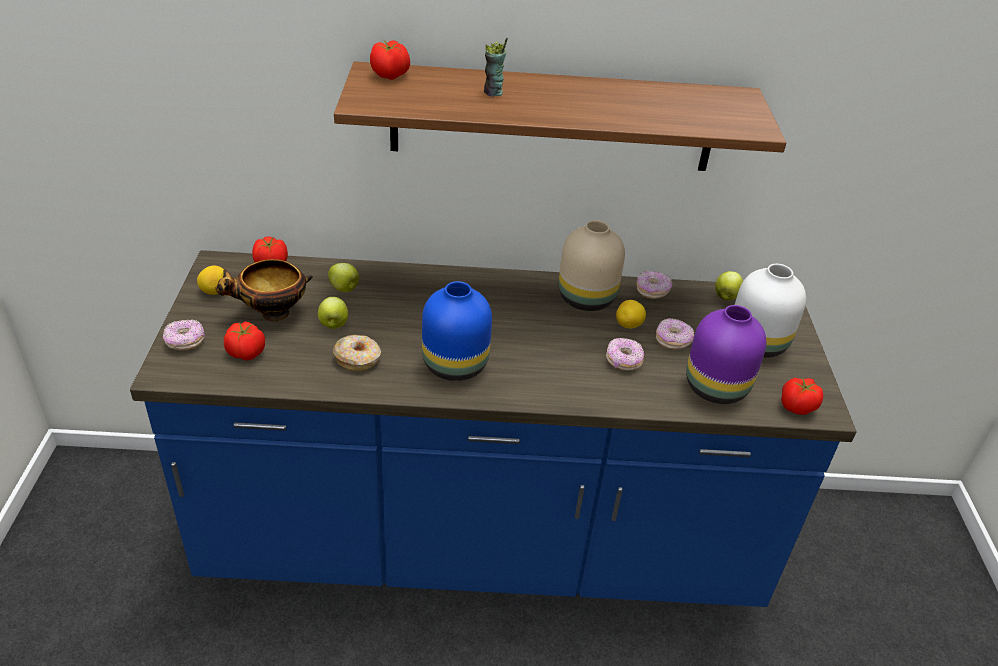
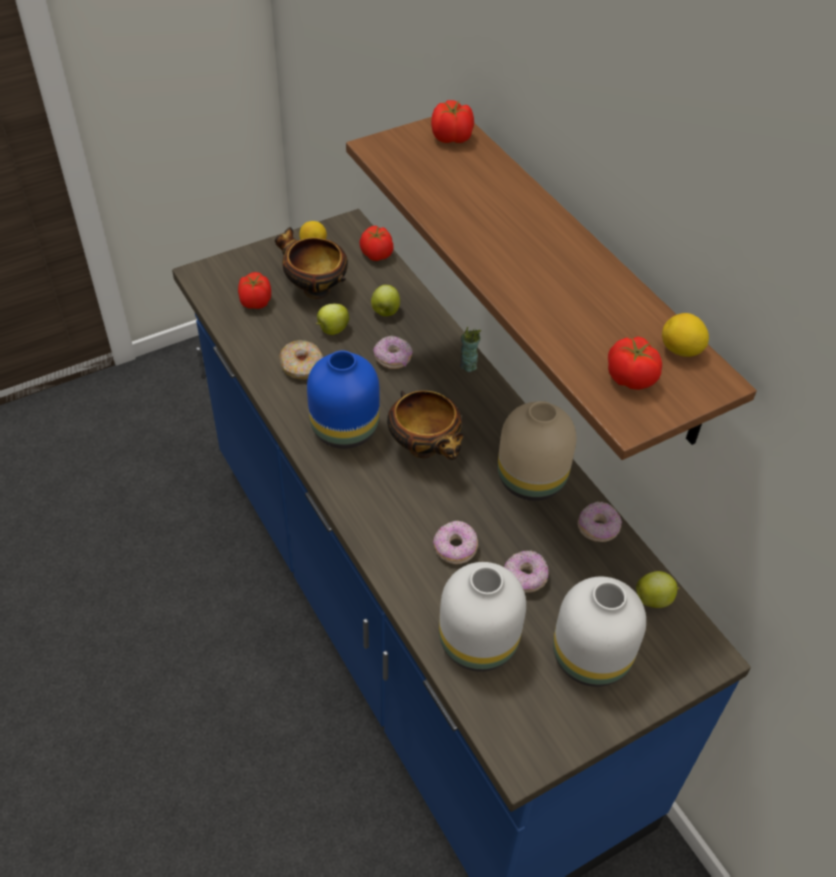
camera: 60 degrees right, 10 degrees up
donut [163,320,205,350] -> donut moved to [373,336,412,369]
cup [484,38,508,97] -> cup moved to [460,327,481,372]
lemon [616,300,646,329] -> lemon moved to [662,313,709,357]
purple vase [686,305,766,404] -> white vase [439,562,526,672]
tomato [781,378,823,415] -> tomato moved to [608,337,662,390]
none -> bowl [387,390,464,460]

